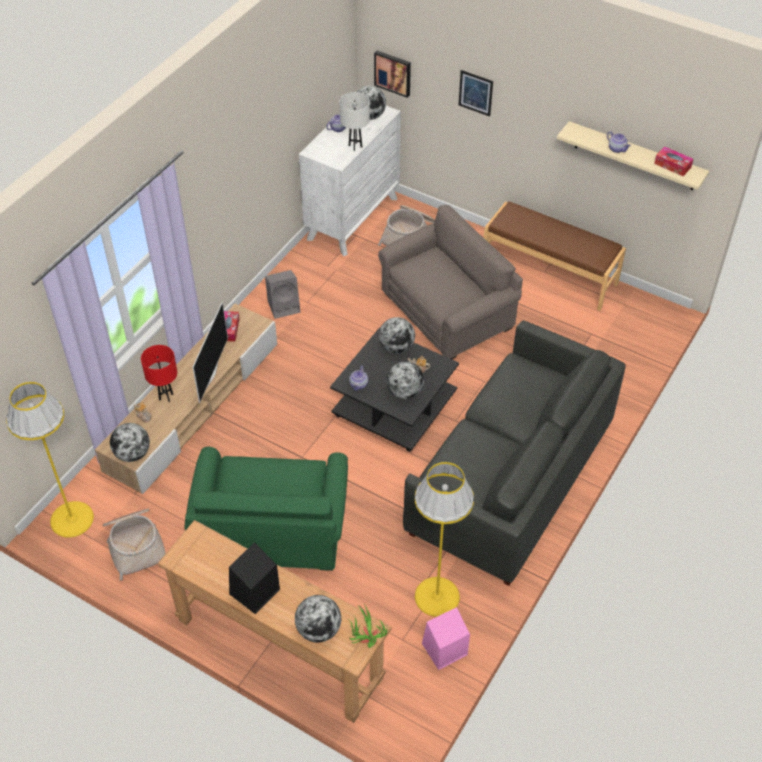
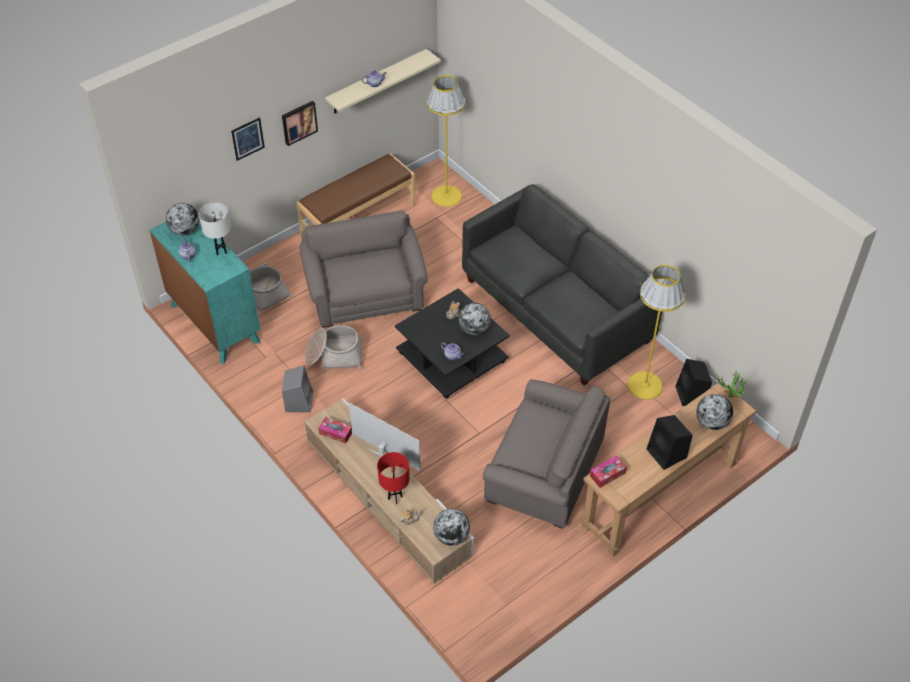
camera: 70 degrees left, 0 degrees up
yellow floor lamp [6,382,94,538] -> yellow floor lamp moved to [427,75,466,207]
basket [103,509,165,581] -> basket moved to [305,325,362,372]
green armchair [185,447,348,571] -> grey armchair [483,380,610,529]
white dresser [299,106,401,256] -> turquoise dresser [149,219,260,364]
picture [374,51,411,98] -> picture moved to [282,101,318,146]
globe [379,317,415,354] -> none
pink speaker [422,607,470,670] -> black speaker [675,359,712,406]
tissue box [654,146,693,176] -> tissue box moved to [590,455,627,488]

